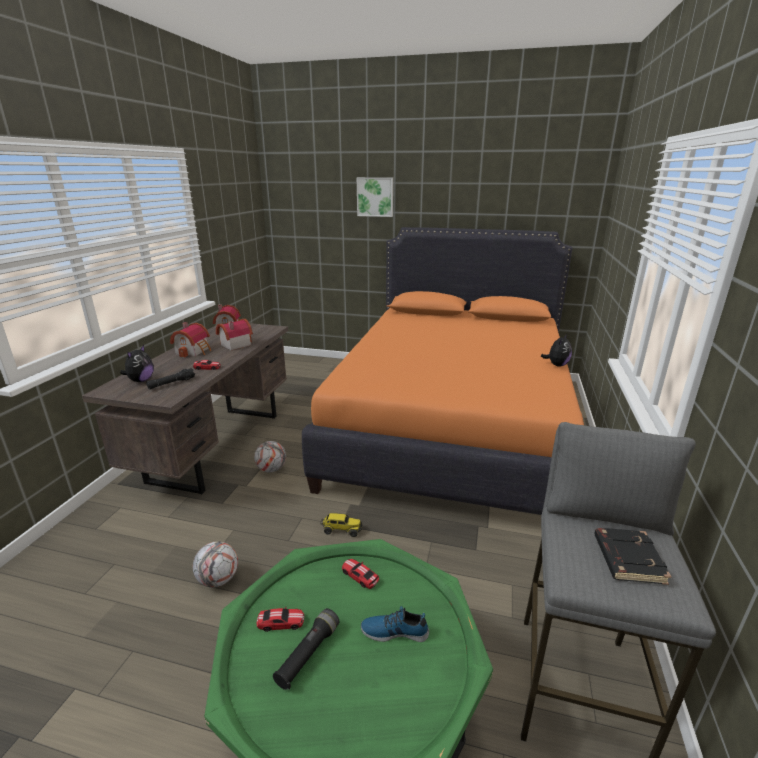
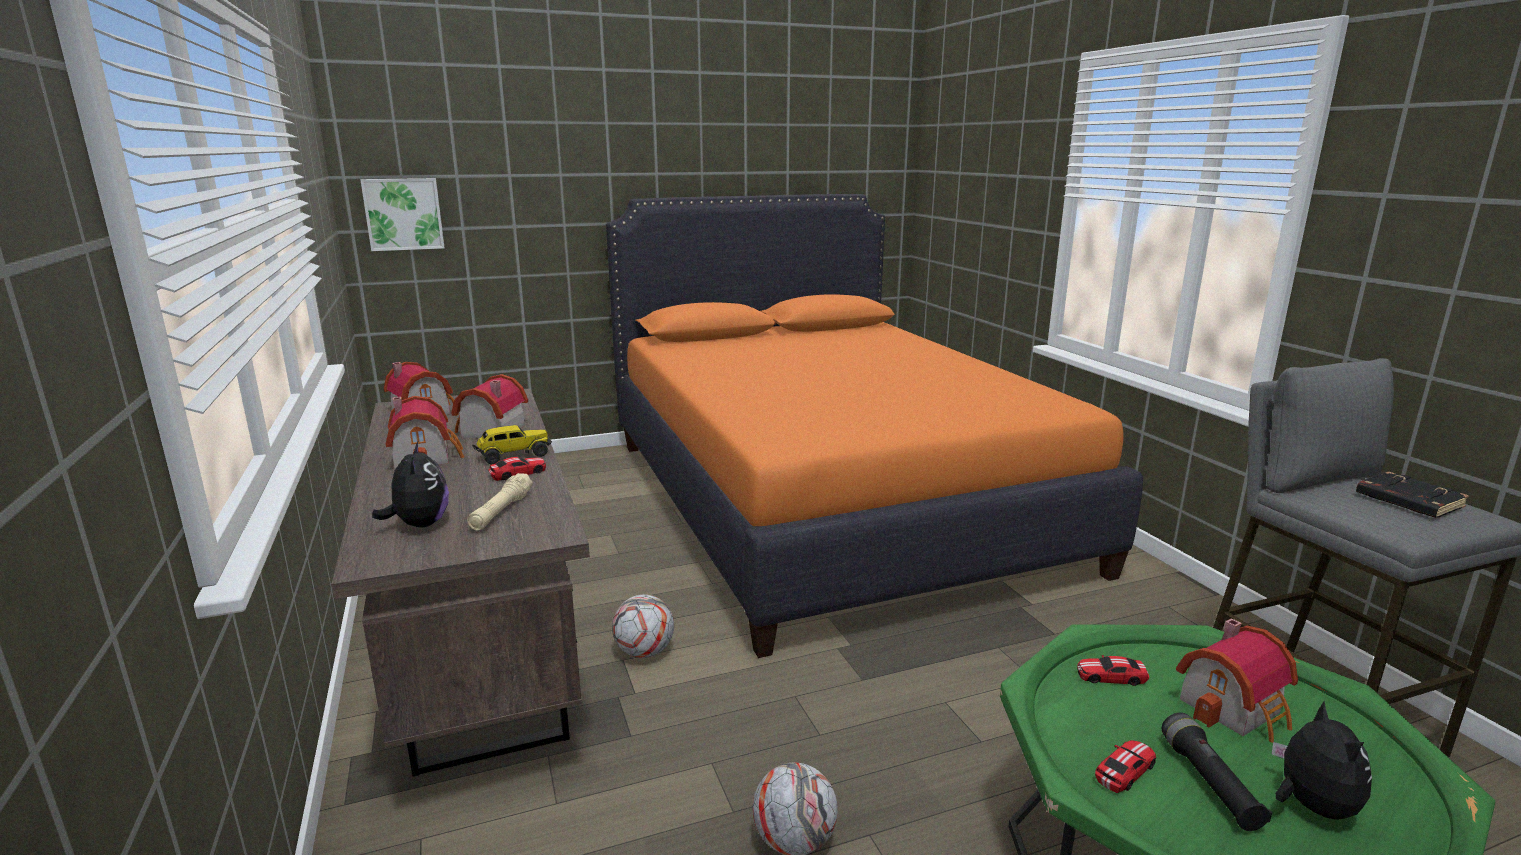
camera: 35 degrees left, 5 degrees down
black flashlight [146,368,195,389] -> beige flashlight [467,473,533,530]
toy truck [320,513,363,537] -> toy truck moved to [472,425,552,465]
picture [357,177,393,217] -> picture moved to [361,178,444,251]
shoe [361,606,429,642] -> toy house [1176,618,1298,743]
plush toy [541,334,572,367] -> plush toy moved to [1272,700,1372,820]

